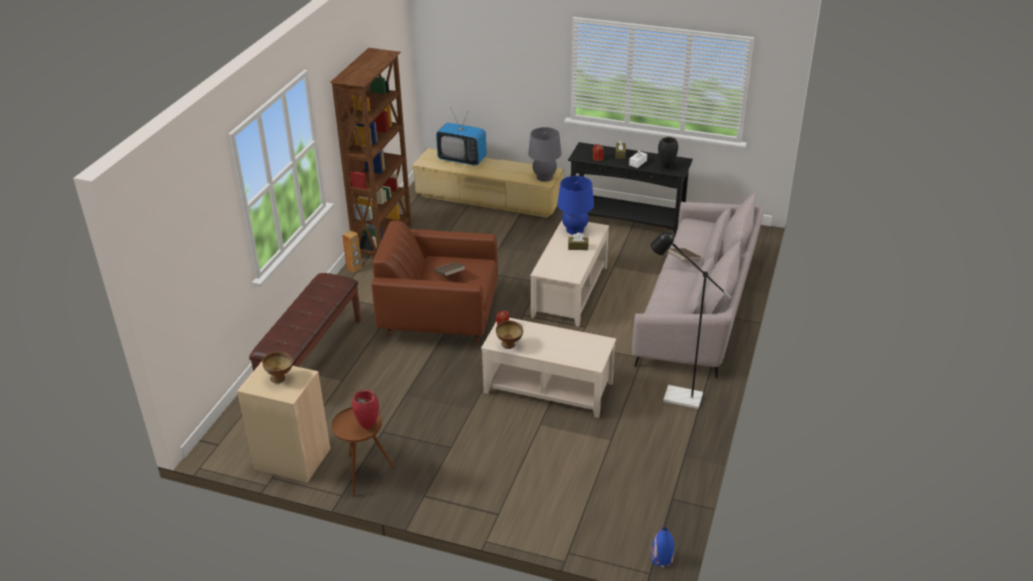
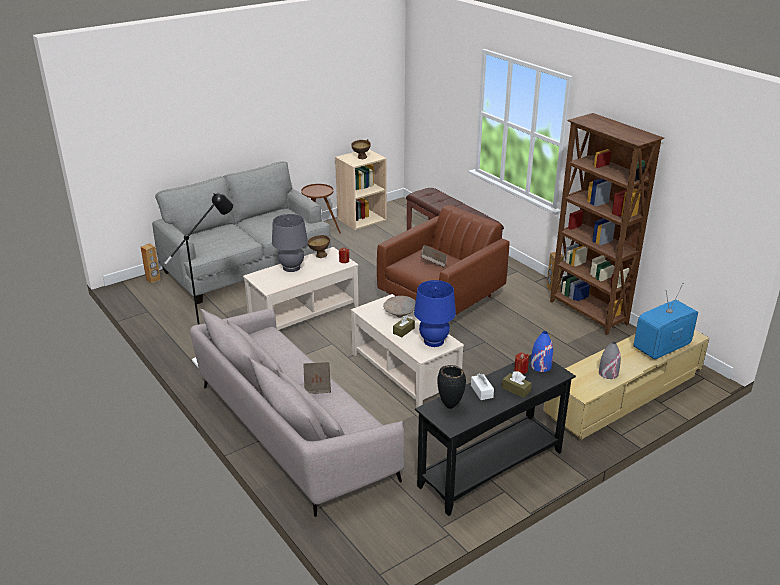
camera: 125 degrees right, 5 degrees down
red vase [352,390,379,429] -> none
grey table lamp [528,127,561,182] -> grey table lamp moved to [272,214,308,272]
blue vase [651,528,674,567] -> blue vase moved to [531,331,553,372]
none -> brown speaker [141,243,161,283]
none -> grey sofa [152,162,331,304]
none -> beige bowl [383,296,416,318]
none -> grey vase [599,341,621,379]

